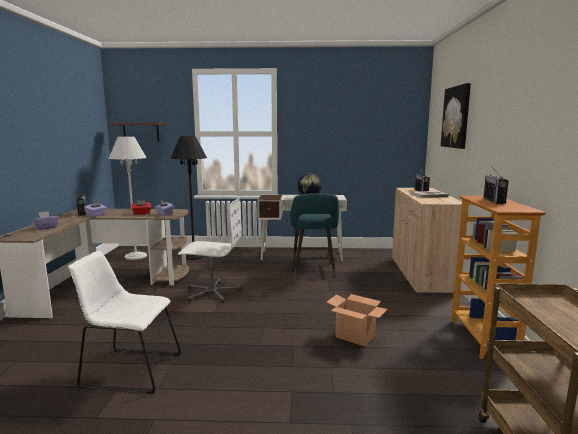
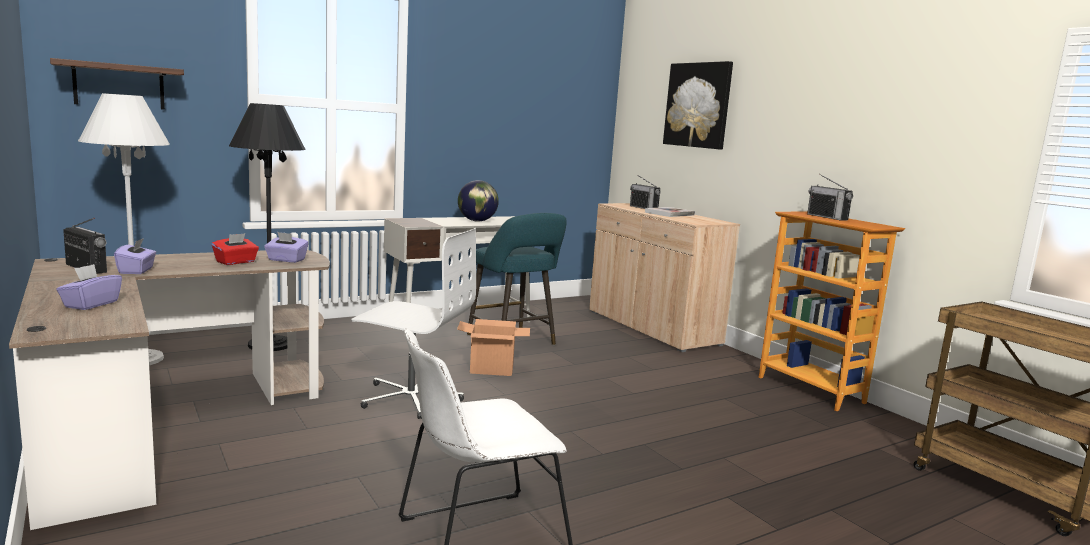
camera: 35 degrees left, 0 degrees up
white office chair [178,197,242,303] -> white office chair turned 45 degrees clockwise [351,229,476,419]
cardboard box [327,294,388,347] -> cardboard box moved to [457,319,530,376]

